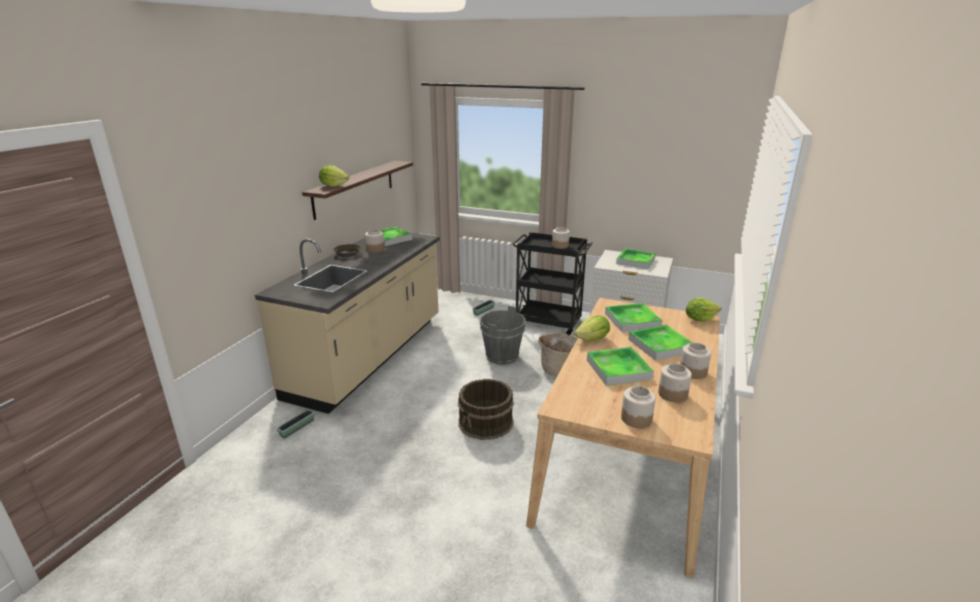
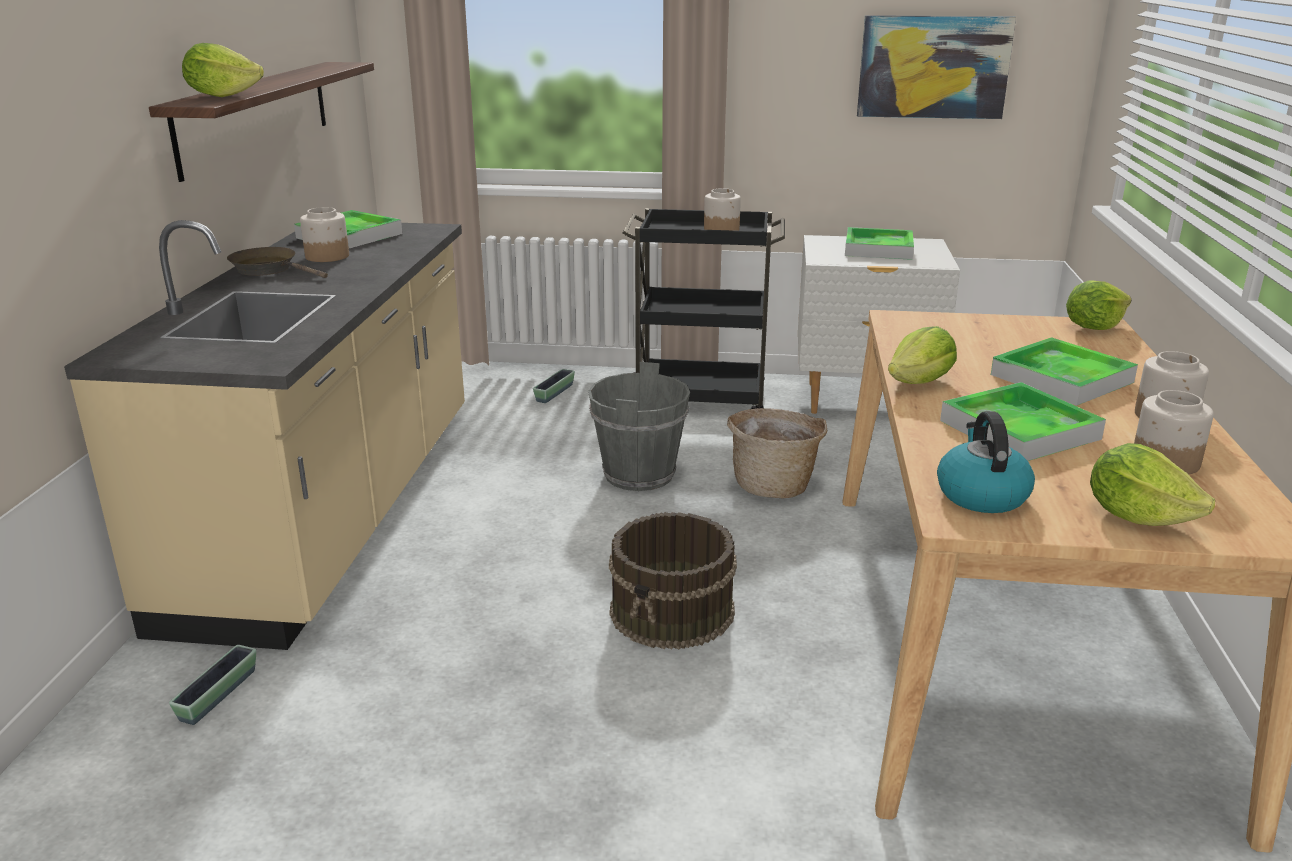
camera: 15 degrees left, 0 degrees up
tray [605,303,662,332] -> none
jar [621,386,656,428] -> lettuce [1090,443,1215,526]
none -> picture [857,15,1016,119]
none -> kettle [937,411,1035,513]

